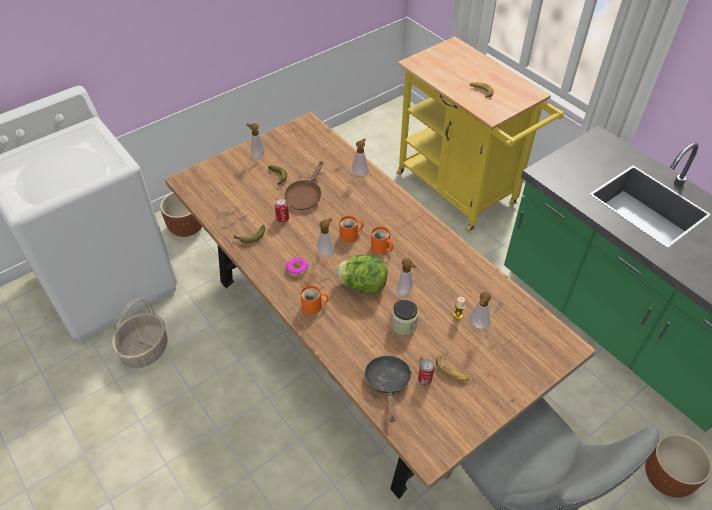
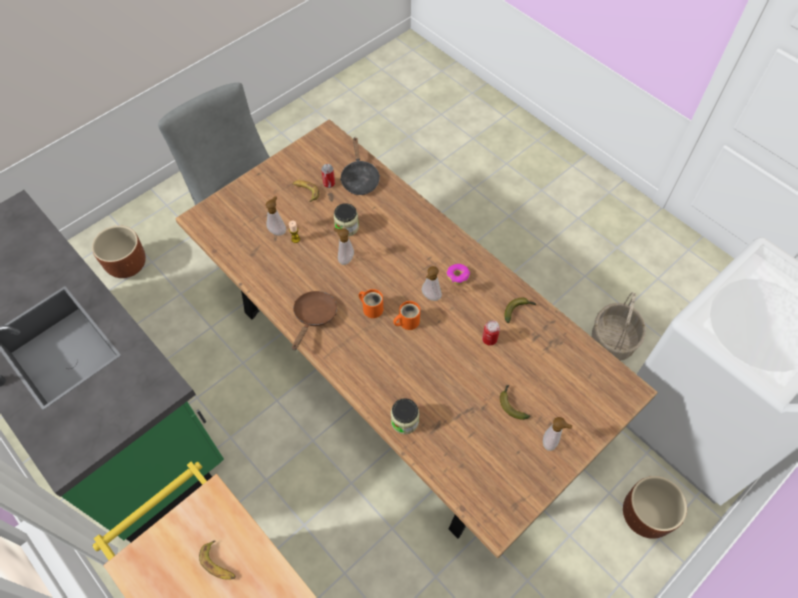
camera: 175 degrees right, 10 degrees up
brown frying pan [285,162,323,210] -> brown frying pan moved to [292,291,337,350]
orange mug [301,285,329,315] -> none
lettuce [336,255,388,294] -> none
soap dispenser [352,138,369,177] -> jar [391,398,419,434]

